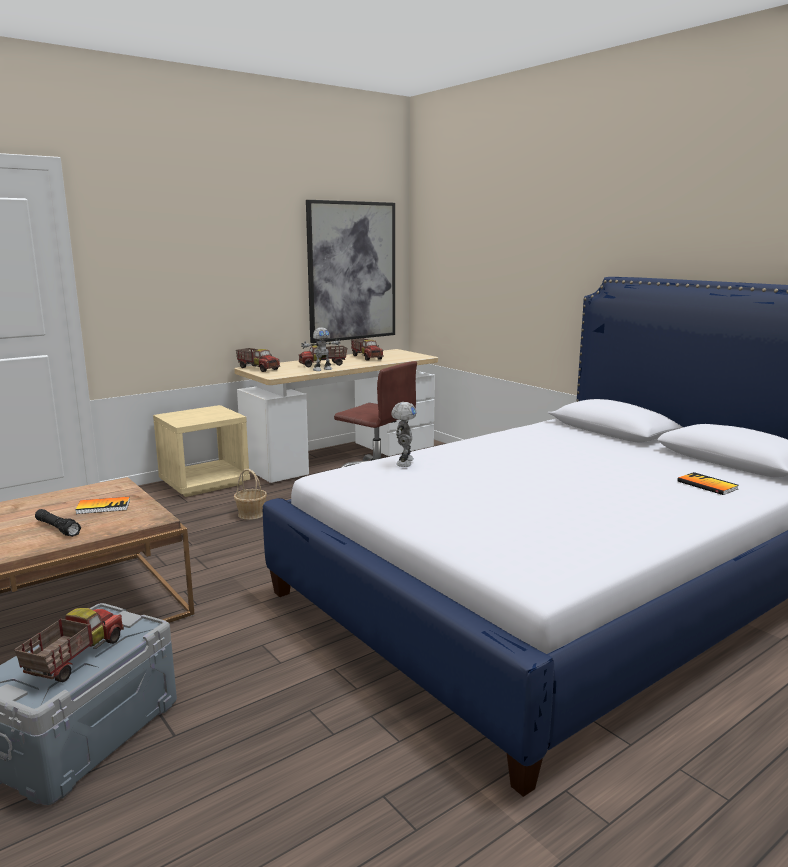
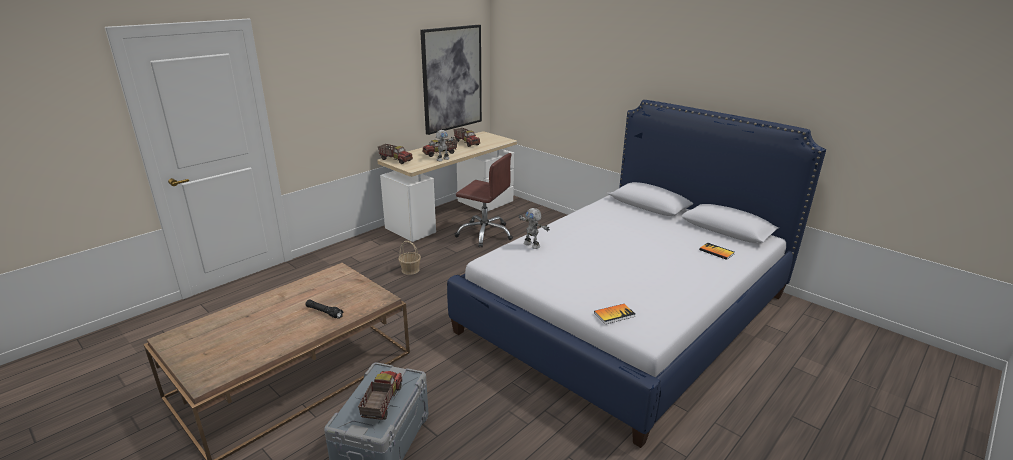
camera: 10 degrees left, 10 degrees up
book [75,497,130,514] -> book moved to [594,304,636,324]
beige nightstand [153,405,250,497] -> none
toy robot [391,402,417,467] -> toy robot turned 135 degrees clockwise [519,208,550,249]

